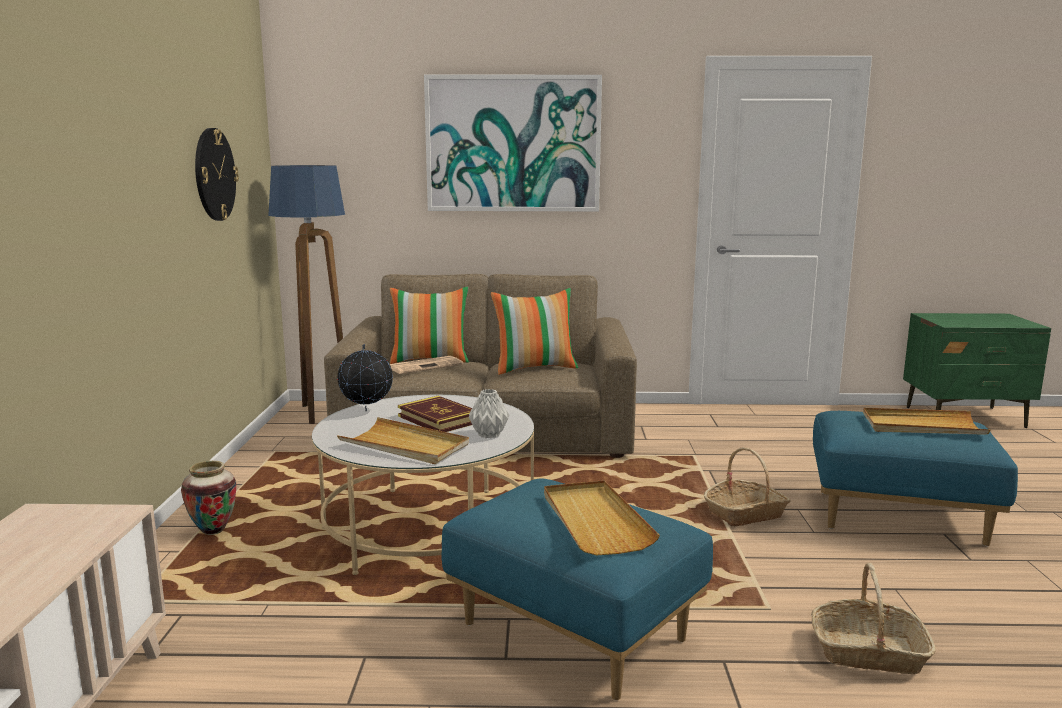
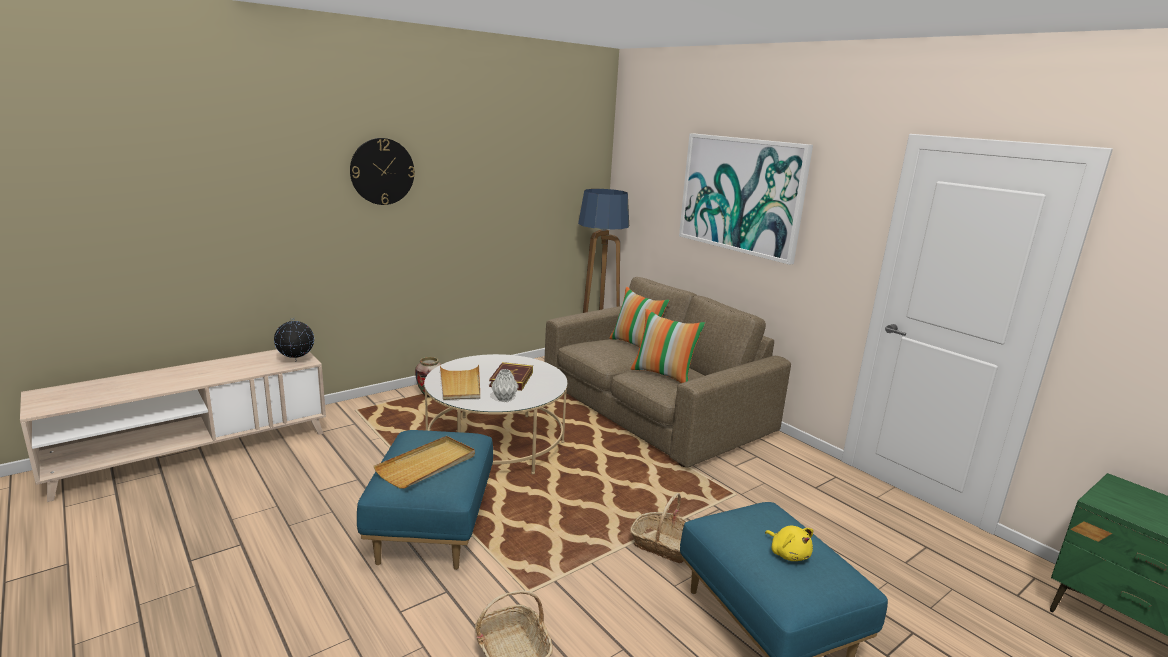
camera: 50 degrees right, 5 degrees up
wall clock [195,128,239,221] -> wall clock moved to [350,138,415,205]
globe [337,344,393,411] -> globe moved to [274,317,314,362]
newspaper [389,356,464,374] -> none
beige tray [863,408,991,435] -> yellow plush toy [765,526,813,561]

